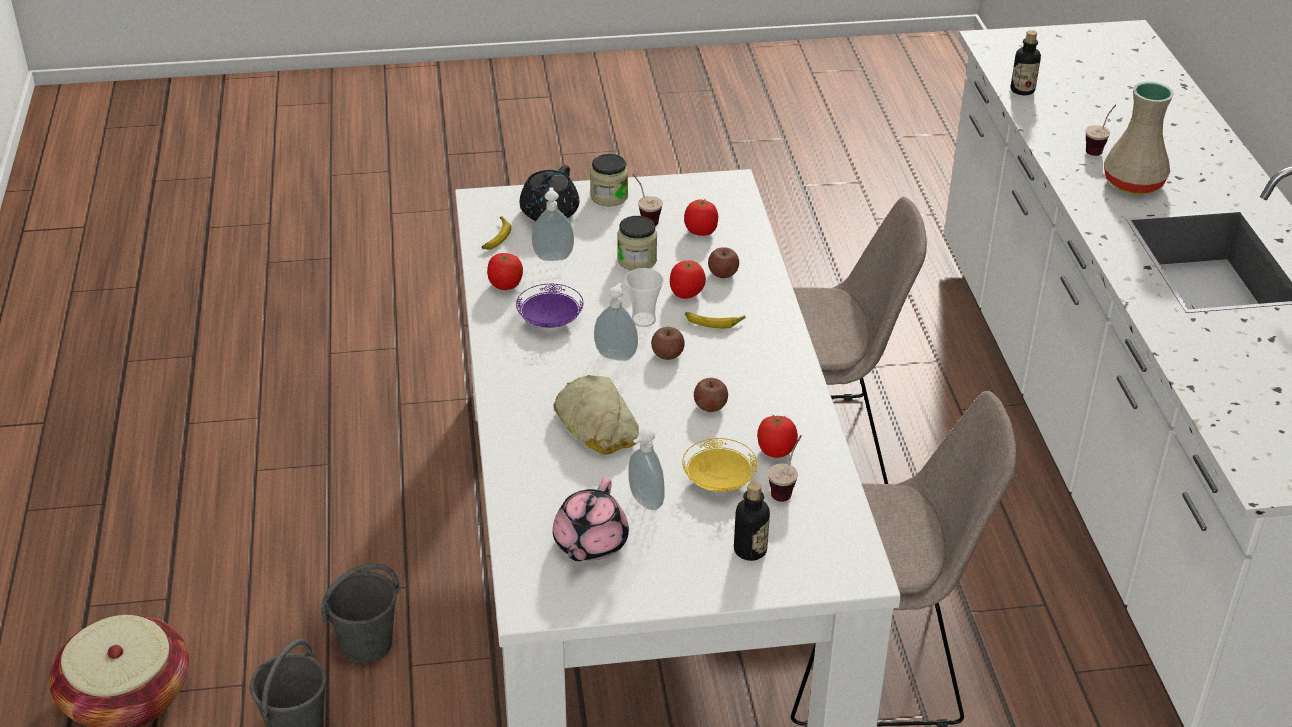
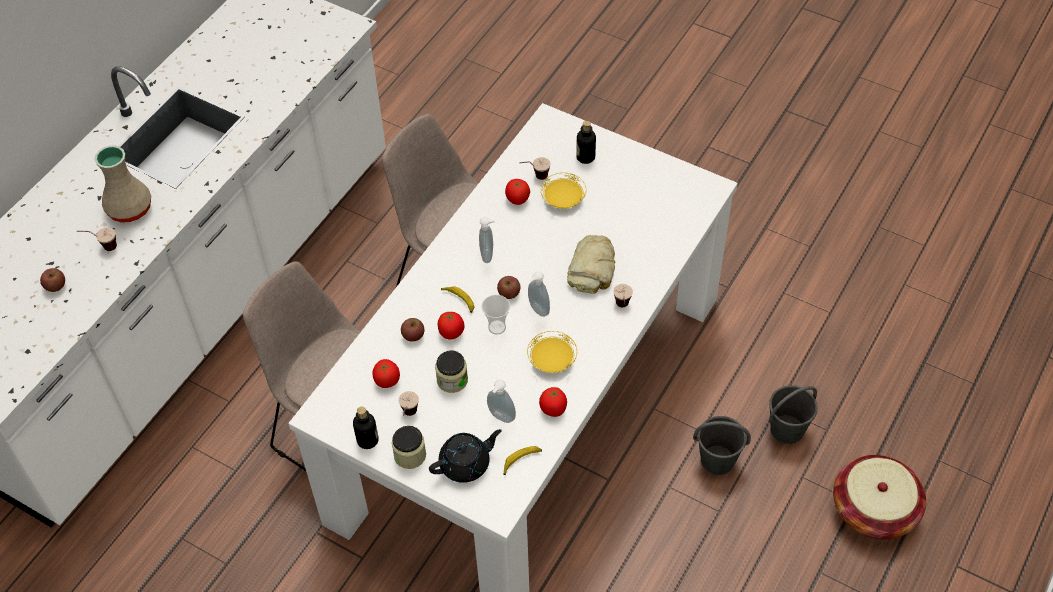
camera: 140 degrees left, 15 degrees up
purple plate [516,284,584,328] -> yellow plate [527,331,577,373]
pink teapot [553,478,629,561] -> none
soap dispenser [628,429,665,510] -> soap dispenser moved to [479,217,495,263]
apple [694,378,728,412] -> apple moved to [40,268,65,292]
bottle [1011,30,1041,95] -> bottle moved to [353,407,379,449]
none -> cup [613,284,633,307]

